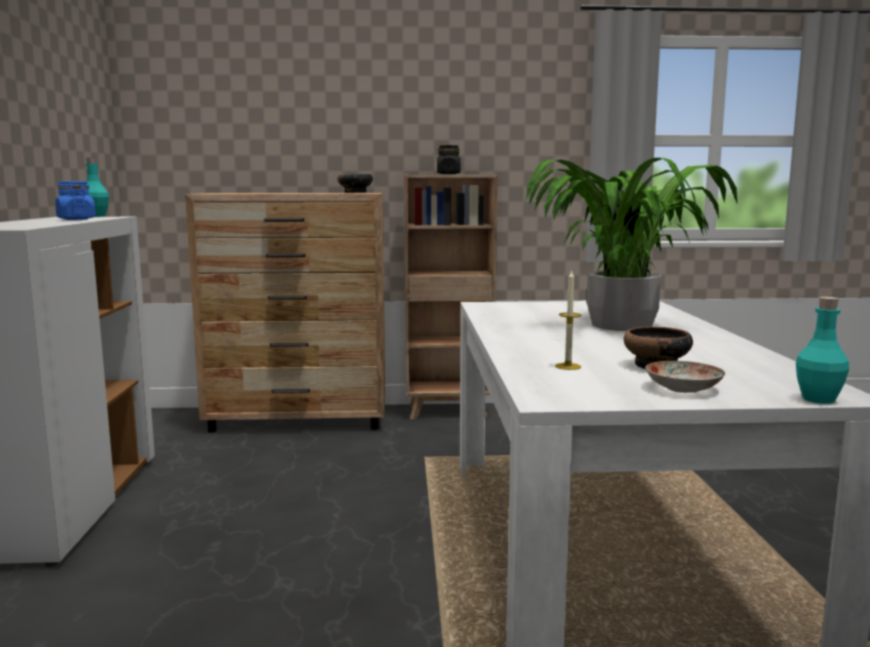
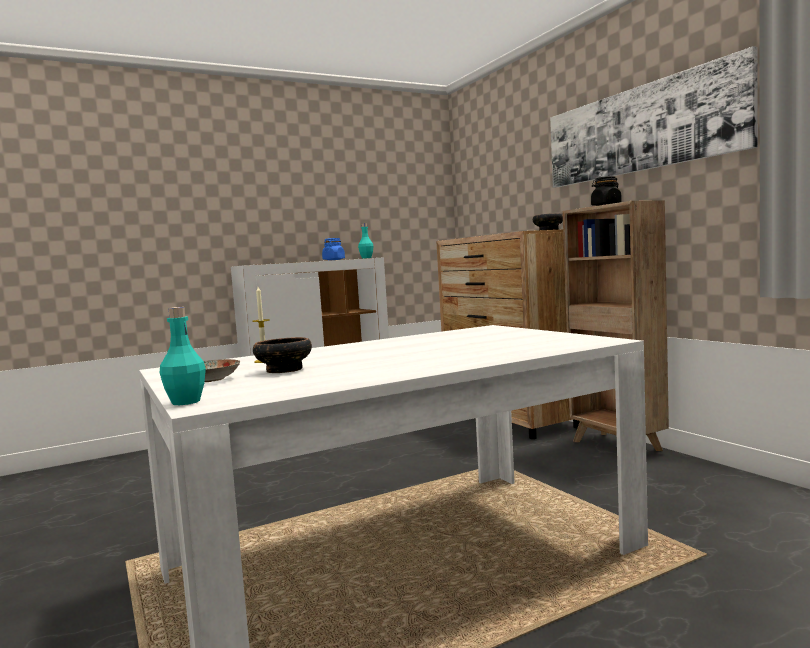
camera: 65 degrees right, 5 degrees down
potted plant [526,158,737,331] -> none
none -> picture [550,46,758,188]

